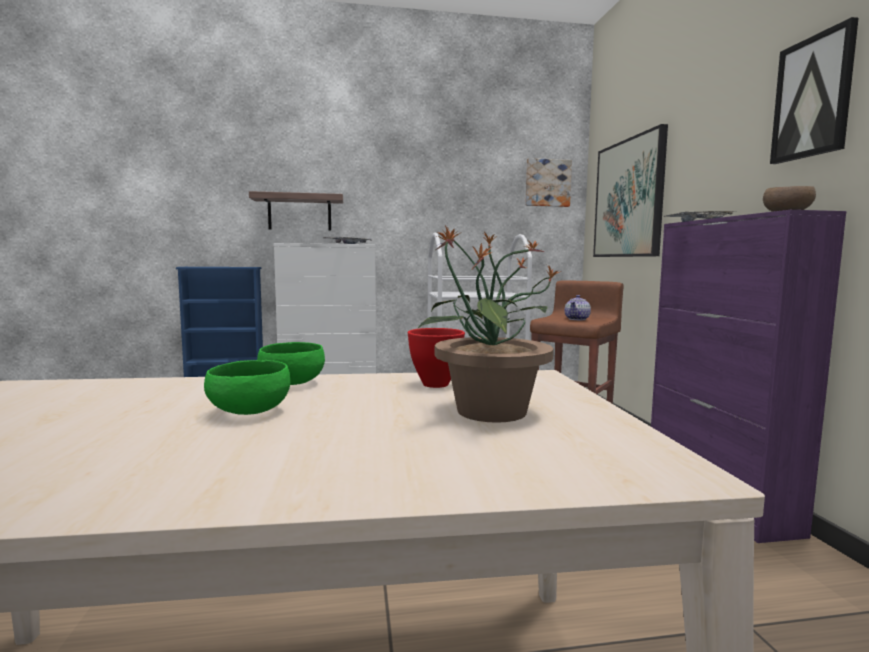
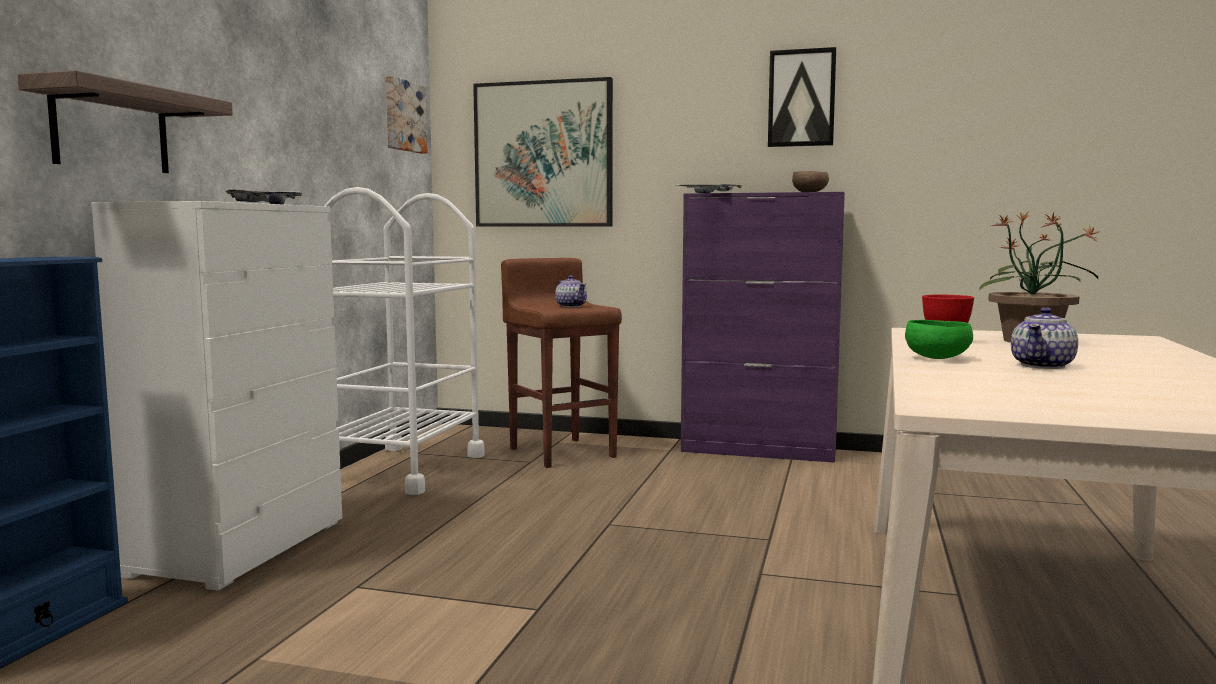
camera: 65 degrees left, 0 degrees up
green bowl [204,360,290,415] -> teapot [1011,307,1078,369]

